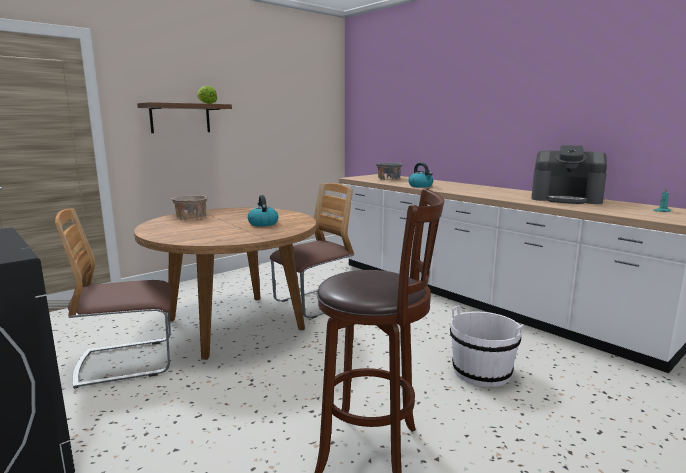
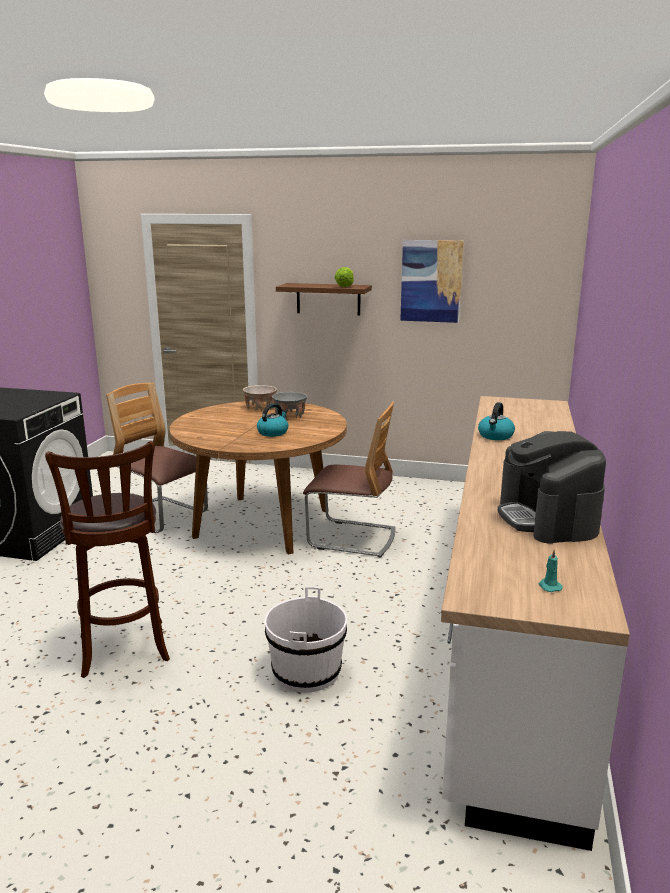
camera: 55 degrees right, 5 degrees up
grey bowl [376,163,402,179] -> grey bowl moved to [272,392,307,418]
none -> picture [400,240,464,323]

